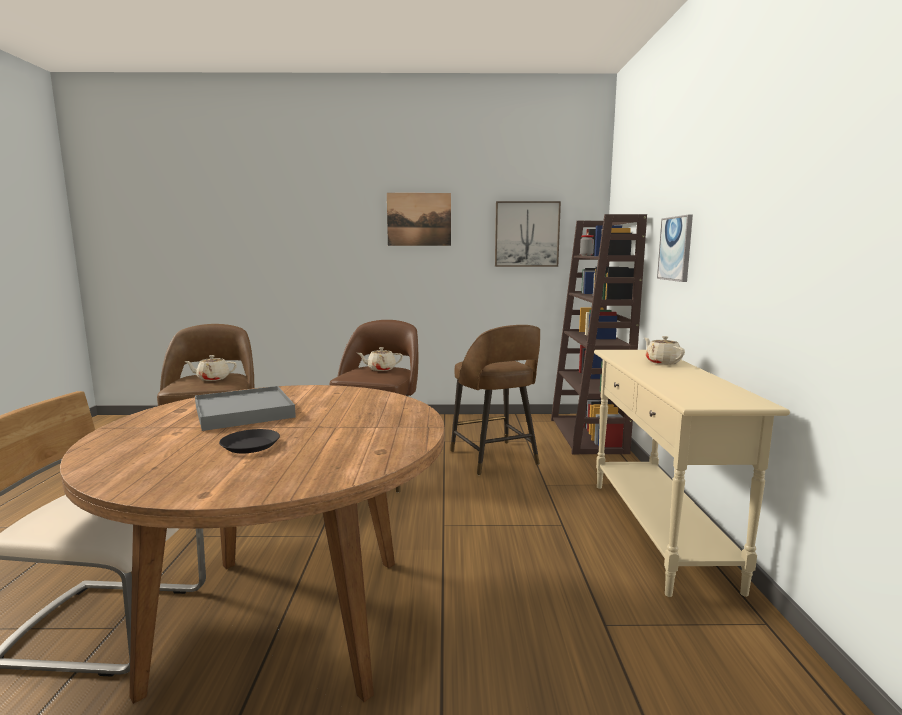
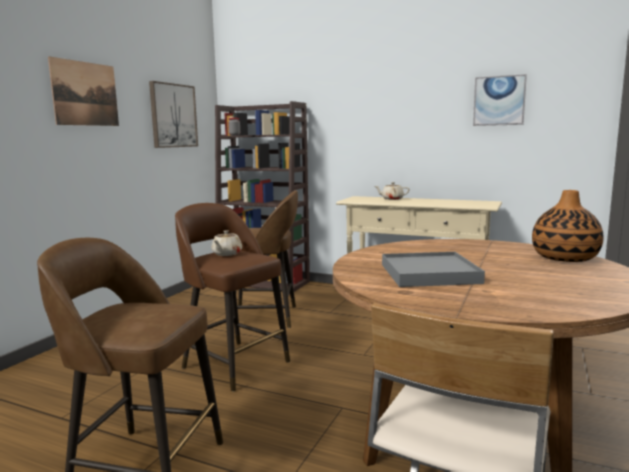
camera: 65 degrees left, 0 degrees up
beige teapot [184,355,237,381] -> none
black plate [219,429,280,453] -> none
picture [657,215,693,282] -> picture moved to [473,74,527,126]
none -> vase [532,190,604,262]

